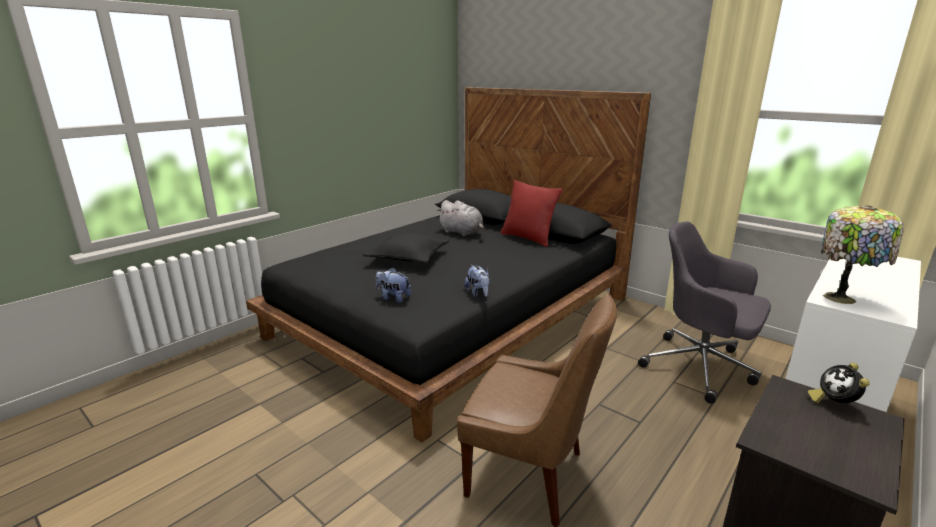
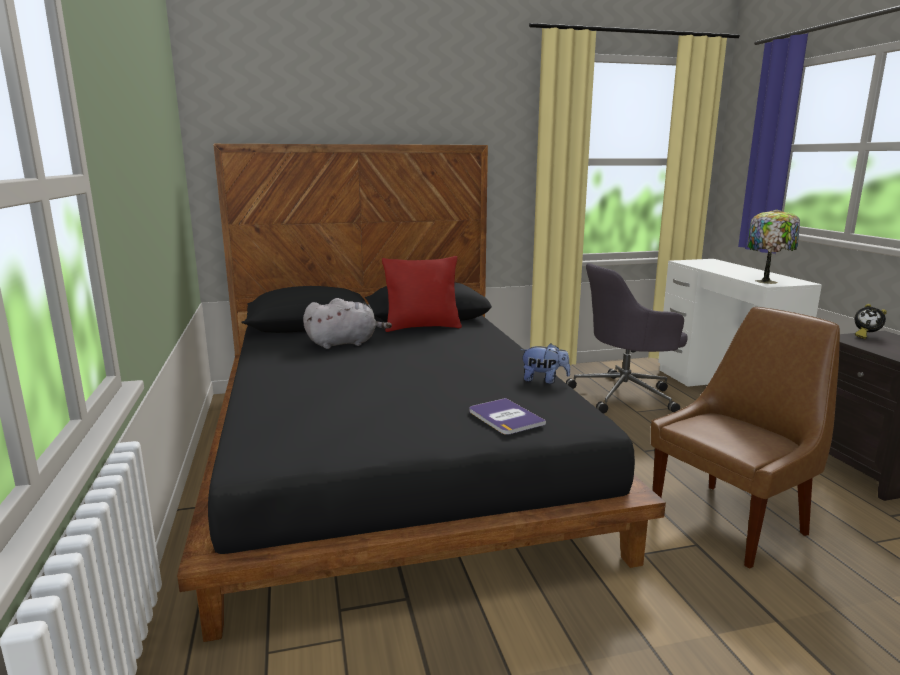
camera: 55 degrees left, 5 degrees down
black pillow [363,233,450,263] -> none
plush toy [375,267,411,303] -> book [469,398,546,435]

